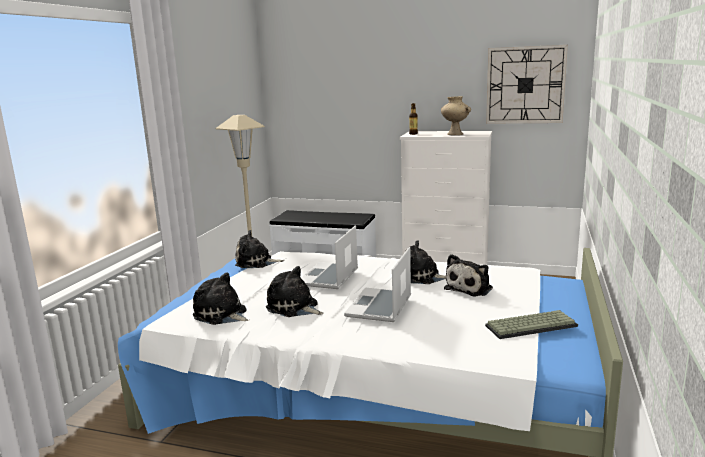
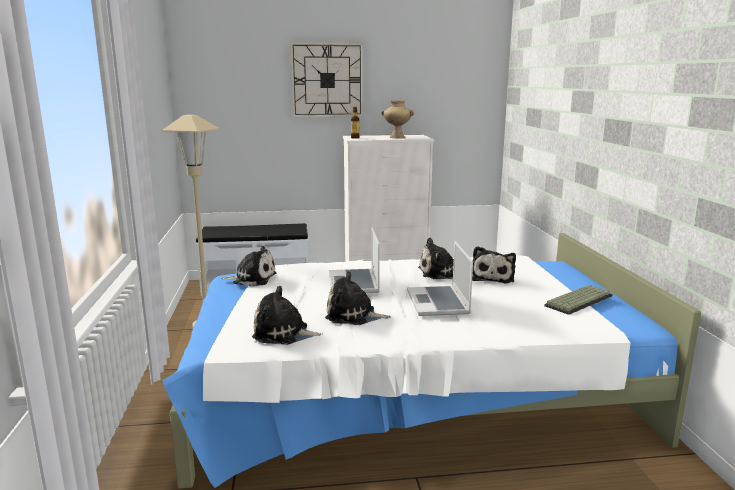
camera: 25 degrees left, 0 degrees up
plush toy [235,230,284,268] -> plush toy turned 150 degrees counterclockwise [221,246,276,287]
wall clock [486,45,568,123] -> wall clock moved to [290,42,364,118]

